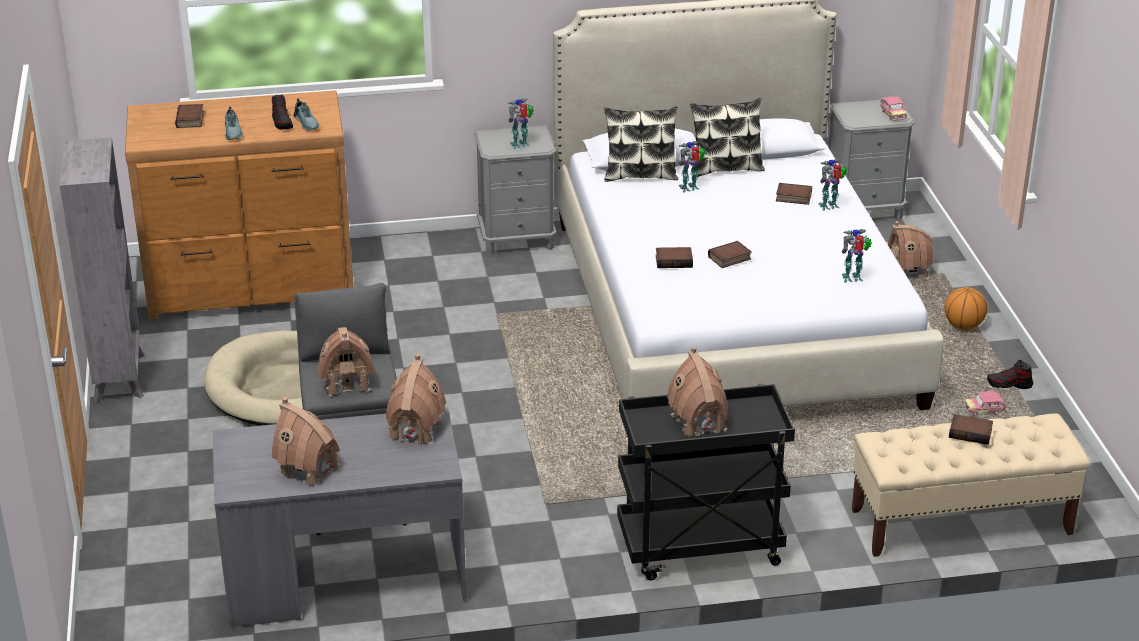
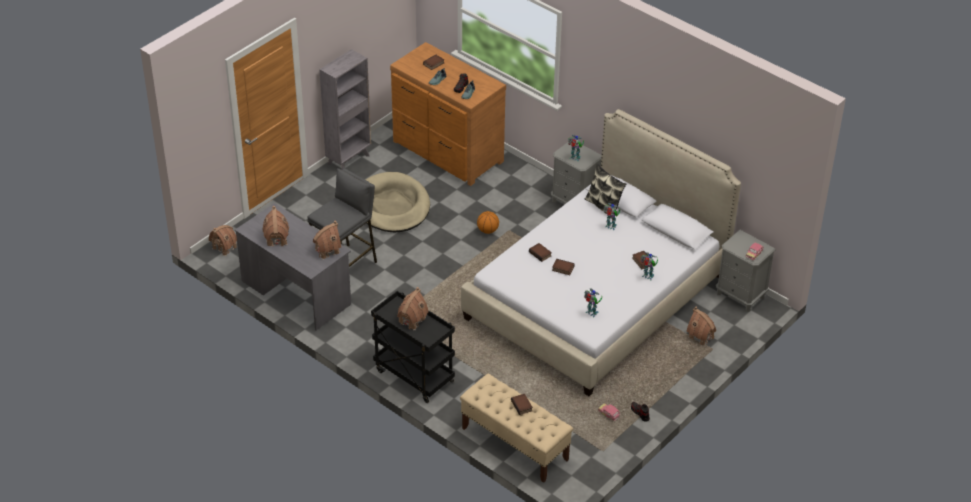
camera: 50 degrees right, 10 degrees up
toy house [318,327,375,397] -> toy house moved to [209,225,237,257]
pillow [690,98,765,177] -> none
basketball [945,287,987,330] -> basketball moved to [477,211,499,234]

